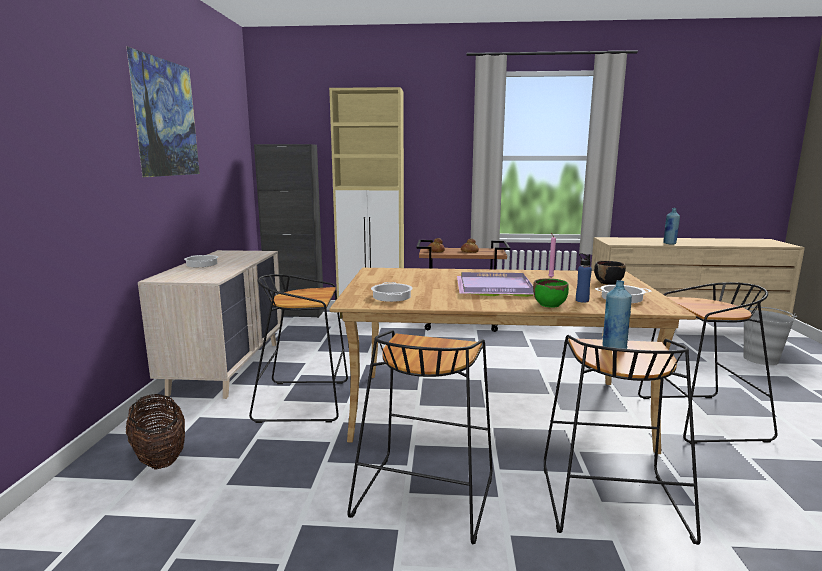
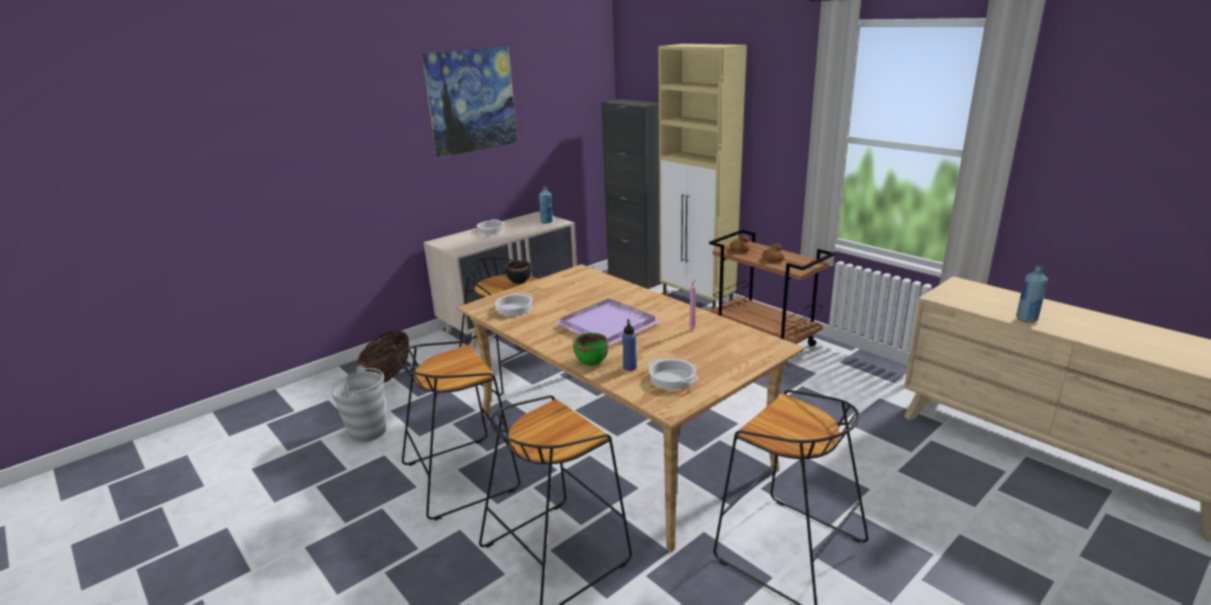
camera: 45 degrees right, 10 degrees up
black bowl [594,261,626,285] -> black bowl moved to [505,261,531,284]
blue bottle [602,280,632,349] -> blue bottle moved to [539,186,553,224]
grey bucket [744,307,797,365] -> grey bucket moved to [330,365,386,443]

